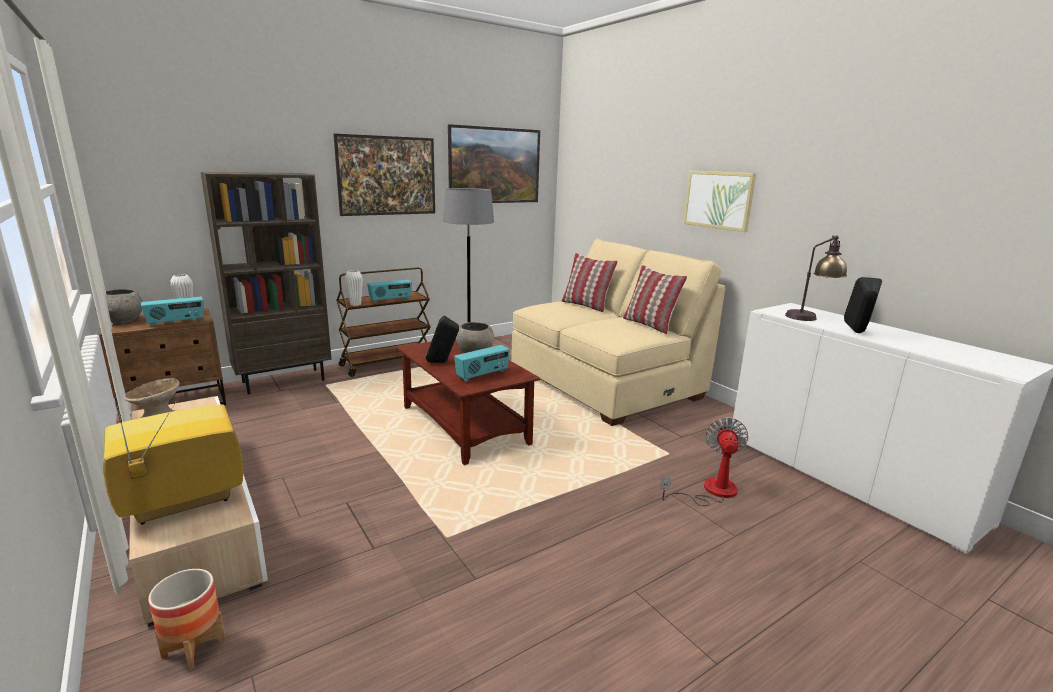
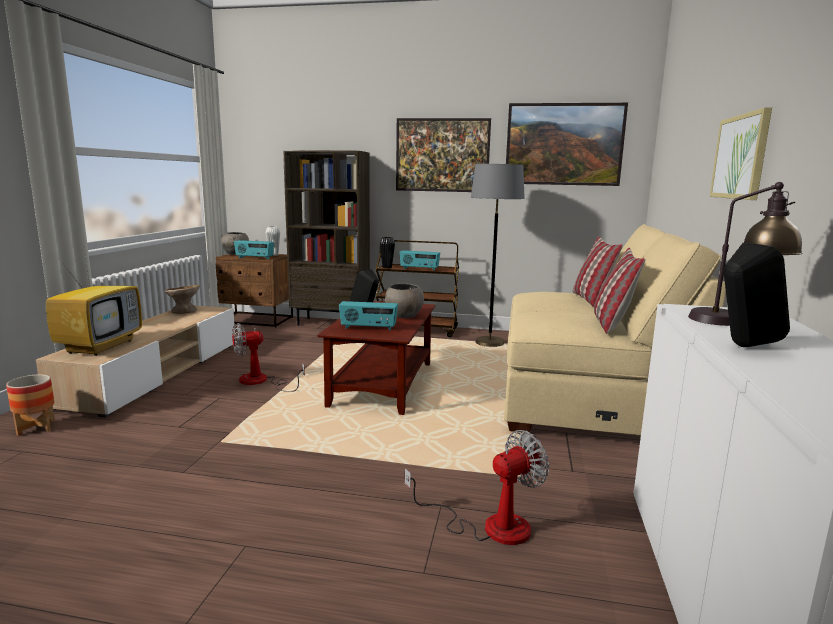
camera: 45 degrees right, 5 degrees down
television [103,393,243,525] -> television turned 90 degrees clockwise [46,254,142,356]
white vase [345,270,363,306] -> black vase [380,237,395,268]
none -> fan [232,323,305,392]

